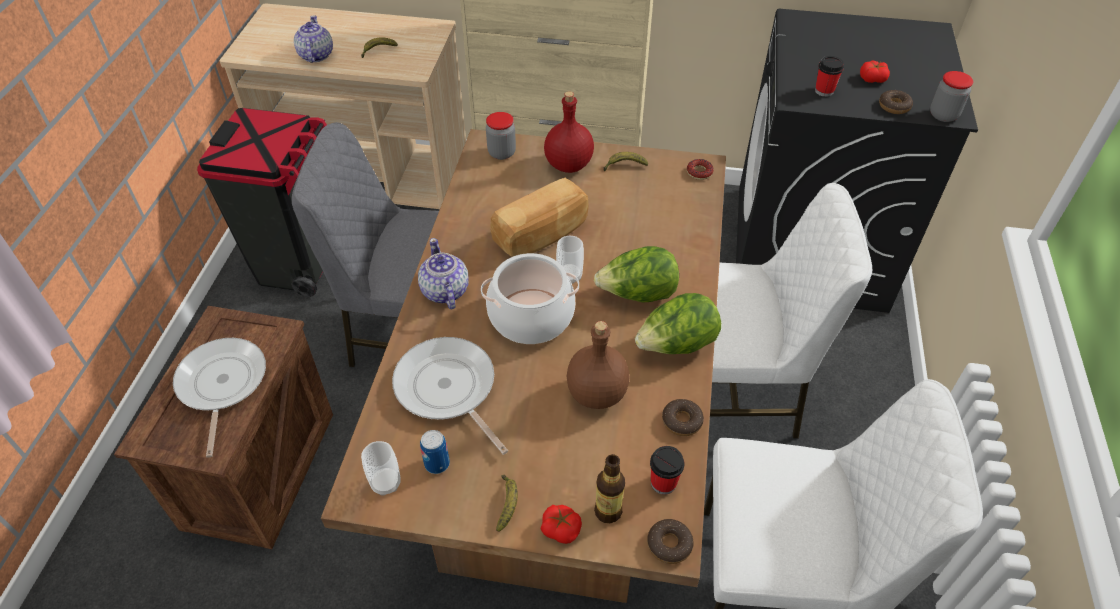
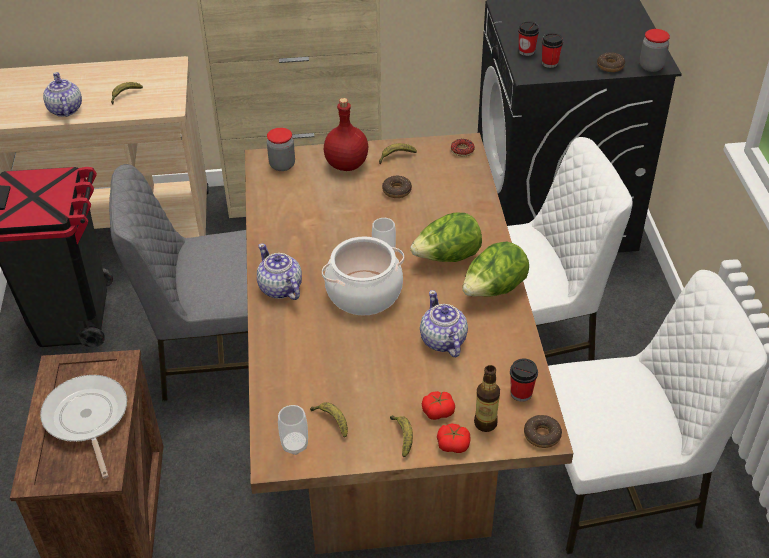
camera: 15 degrees left, 5 degrees down
frying pan [392,337,508,455] -> none
can [420,430,450,474] -> banana [310,402,348,438]
bread [490,178,589,257] -> none
brown bottle [567,321,629,409] -> teapot [420,290,468,357]
donut [662,399,704,436] -> donut moved to [382,176,412,198]
tomato [860,61,890,83] -> tomato moved to [422,391,455,420]
none -> cup [518,21,539,56]

